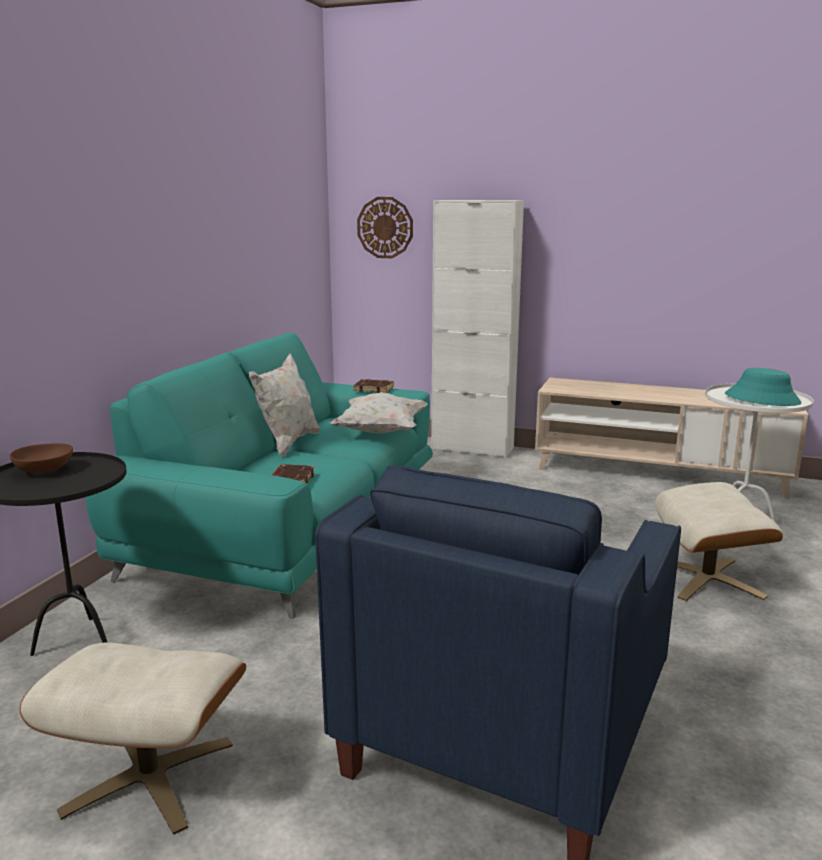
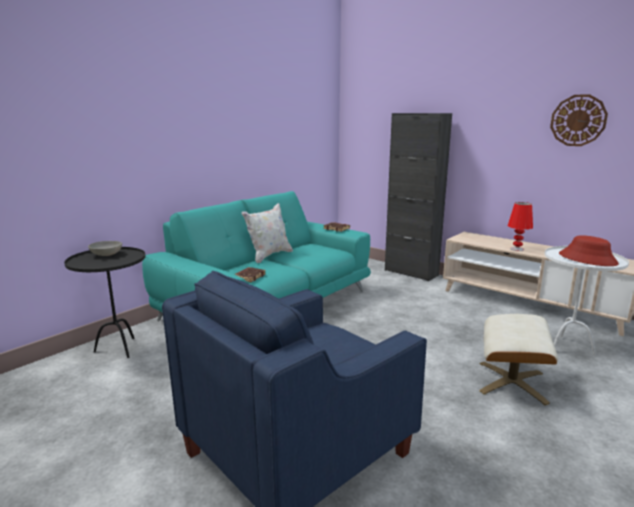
camera: 20 degrees right, 0 degrees up
brown bowl [10,443,73,473] -> grey bowl [88,241,122,256]
beige ottoman [19,642,246,835] -> none
white pillow [330,392,428,433] -> none
wall clock [357,197,413,258] -> wall clock moved to [550,94,608,146]
white cabinet [431,200,524,458] -> black cabinet [385,113,452,281]
turquoise hat [725,368,801,406] -> red hat [559,235,619,266]
none -> red table lamp [508,202,533,251]

